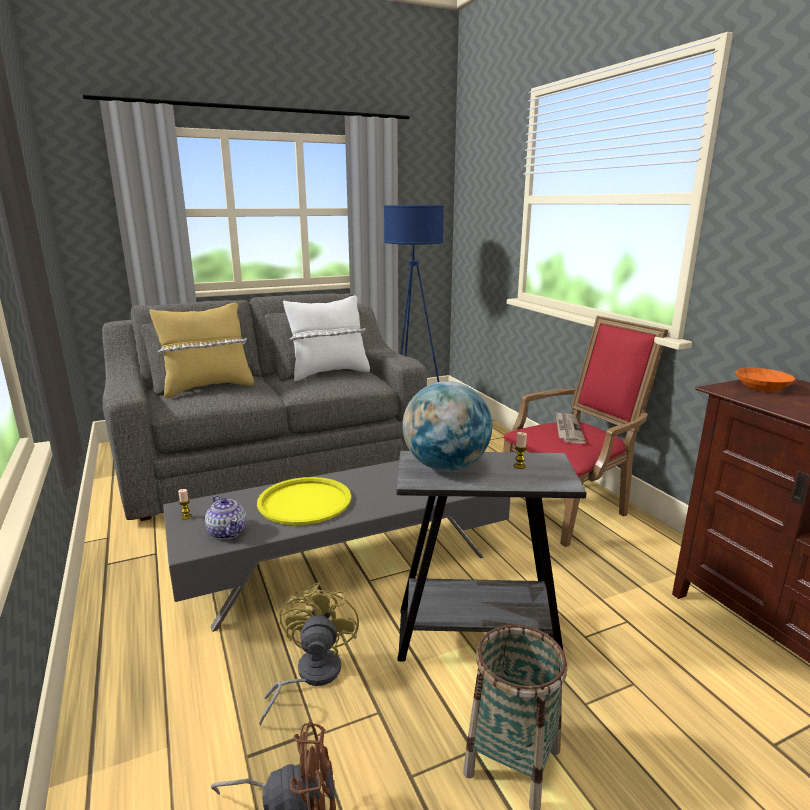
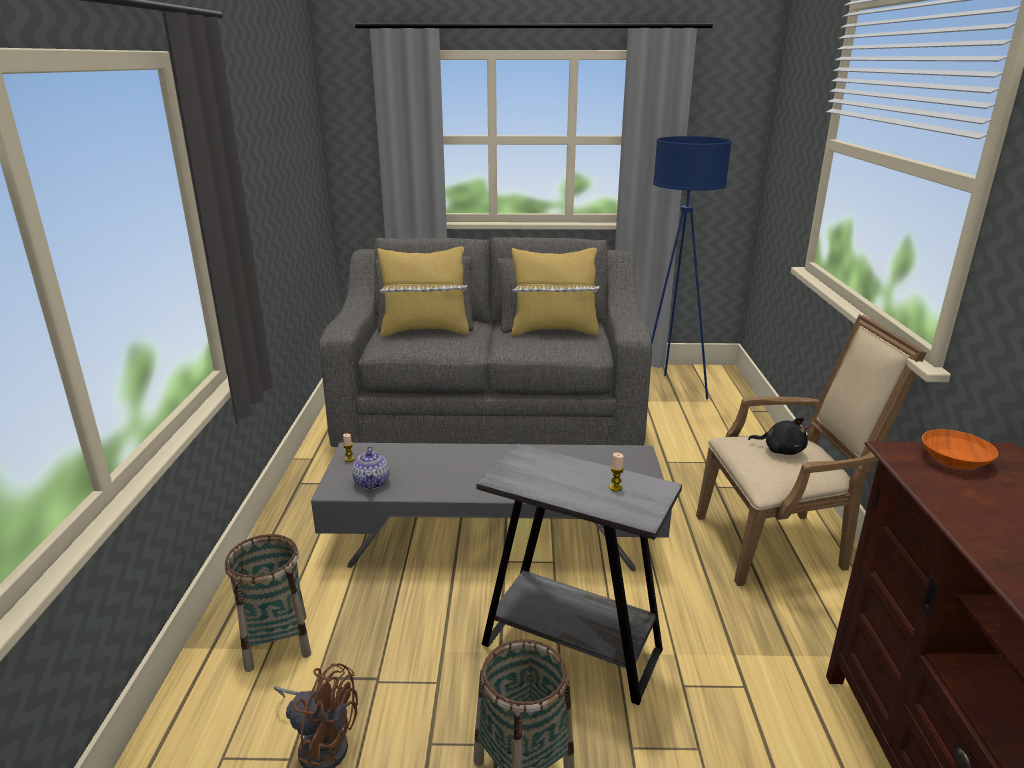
camera: 25 degrees right, 5 degrees up
yellow tray [257,477,351,525] -> none
yellow fan [259,582,359,726] -> none
white pillow [283,296,370,381] -> yellow pillow [511,248,599,336]
globe [402,381,492,471] -> none
red armchair [503,316,668,547] -> beige armchair [696,314,927,586]
newspaper [555,411,586,444] -> black plush toy [748,418,809,455]
none -> basket [225,534,311,672]

